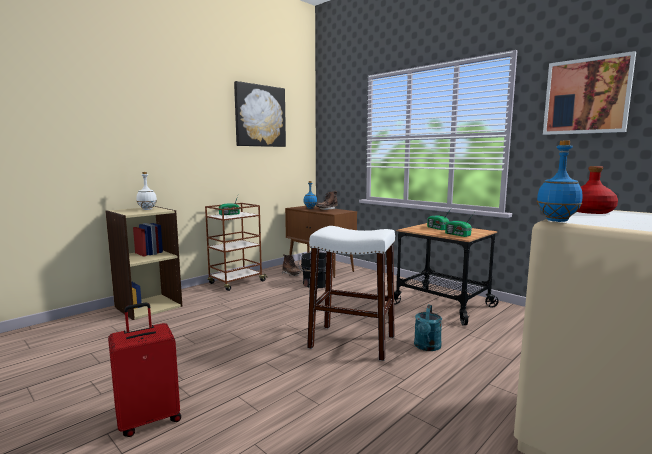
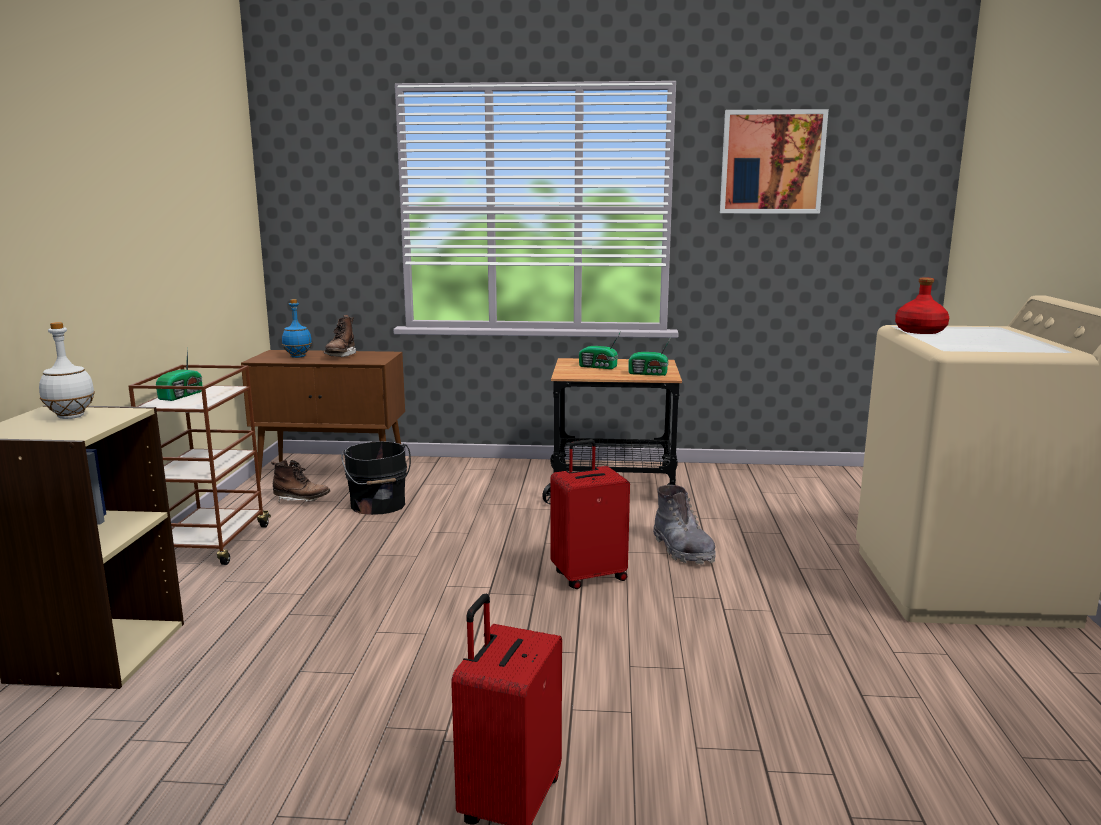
camera: 40 degrees left, 5 degrees up
picture [234,81,286,147] -> none
white stool [307,226,395,361] -> red suitcase [550,439,630,589]
turquoise watering can [414,304,442,351] -> grey boot [653,485,716,564]
blue bottle [536,141,582,222] -> none

